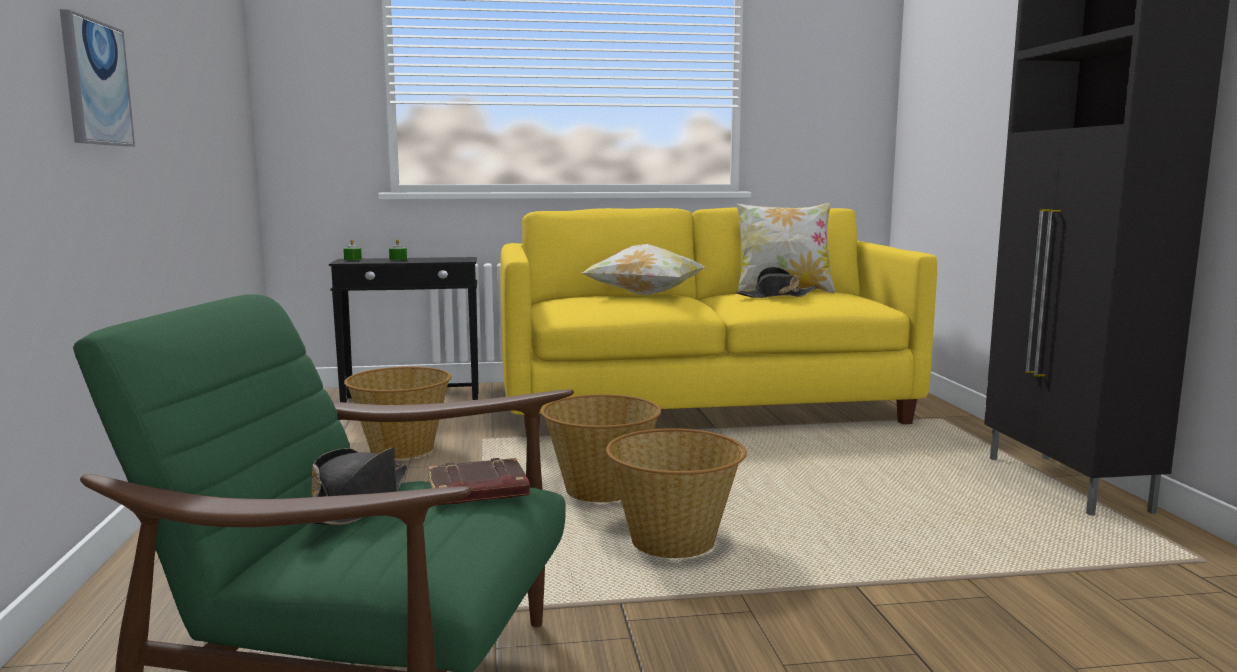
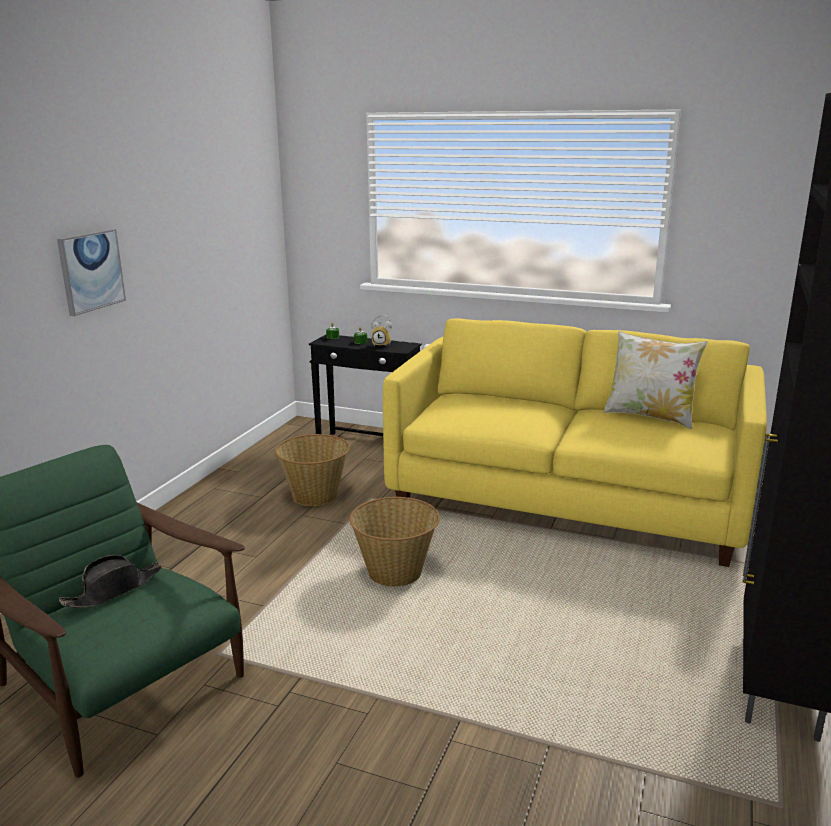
camera: 30 degrees right, 10 degrees up
brown book [428,458,530,505] -> none
pillow [583,244,705,295] -> none
basket [606,428,747,558] -> none
black hat [736,267,818,298] -> none
none -> alarm clock [371,315,392,347]

